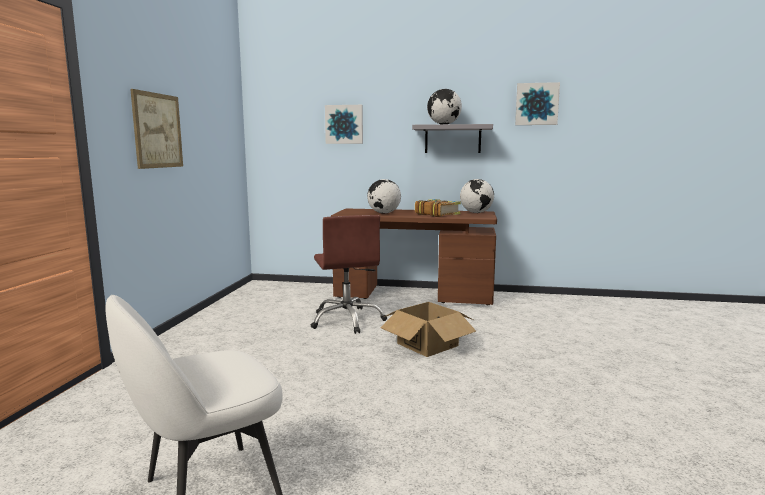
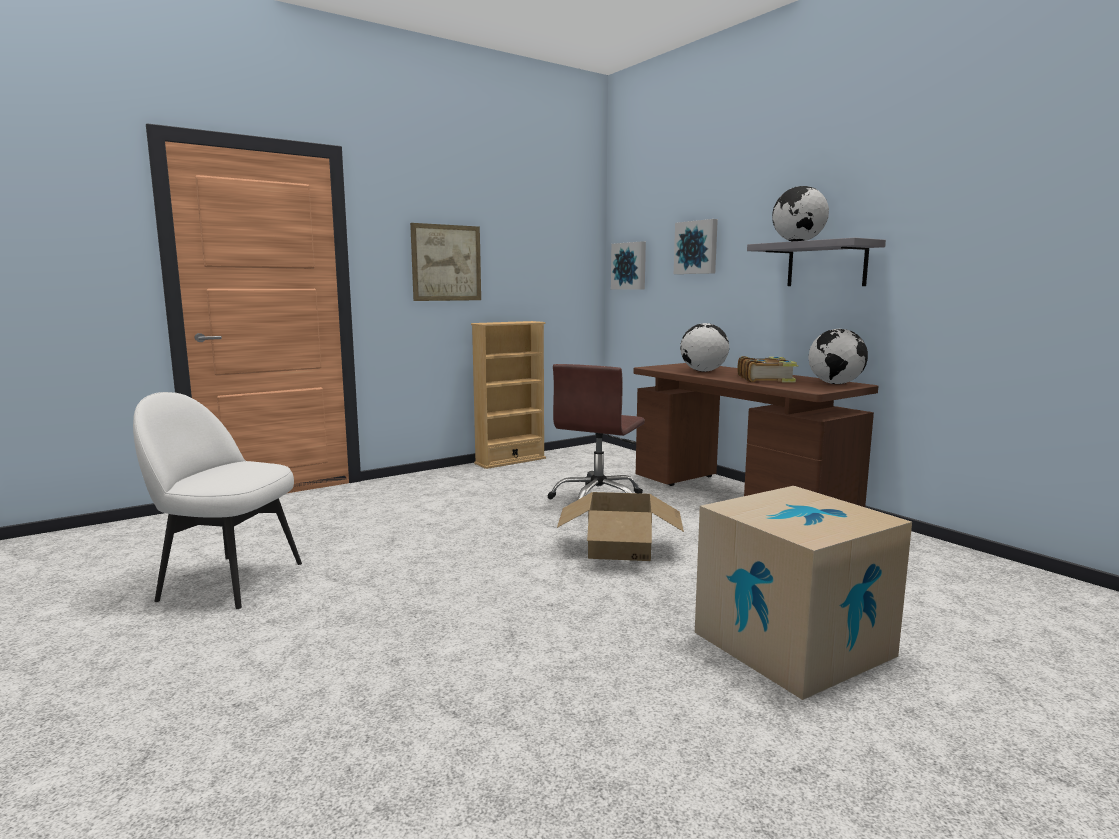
camera: 45 degrees right, 0 degrees up
picture [515,82,560,125] -> picture moved to [611,241,646,290]
none -> beige bookcase [471,321,546,469]
none -> cardboard box [695,486,912,700]

